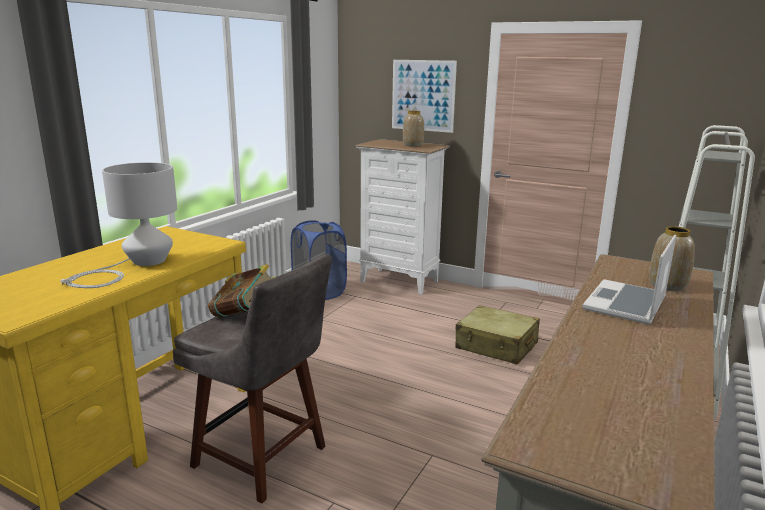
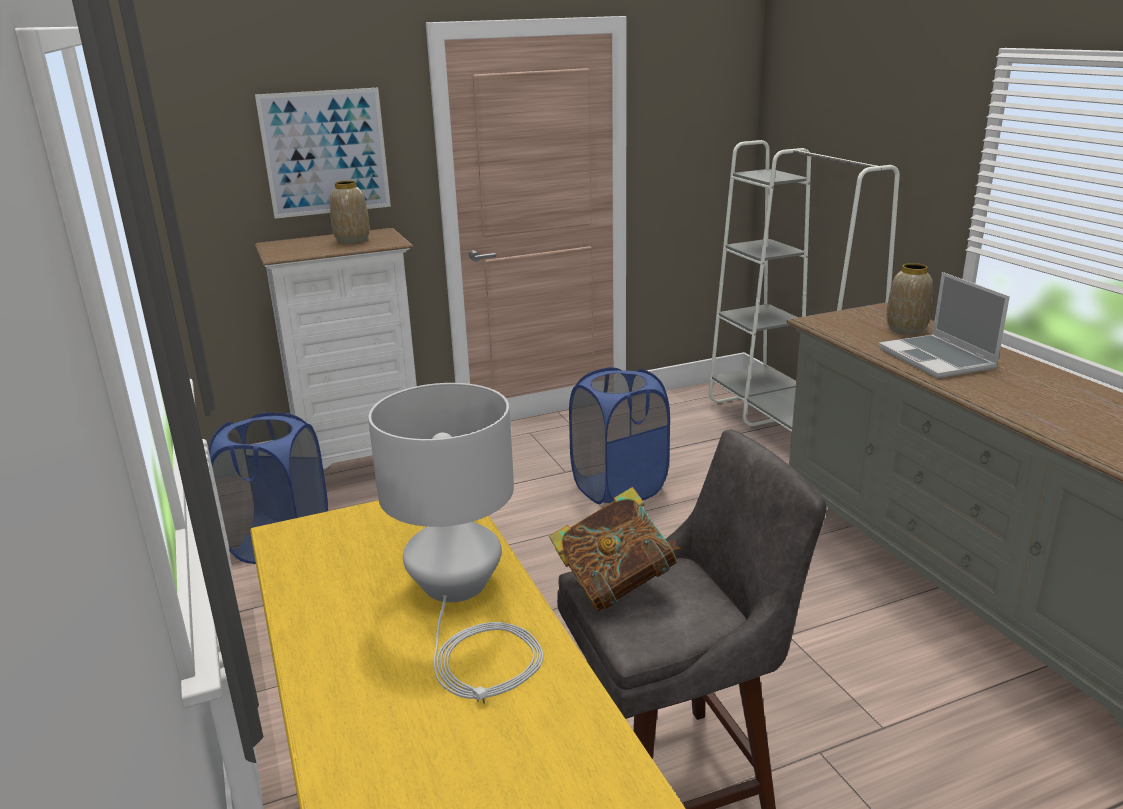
camera: 50 degrees left, 5 degrees up
beige suitcase [455,305,540,365] -> blue laundry basket [569,367,670,504]

